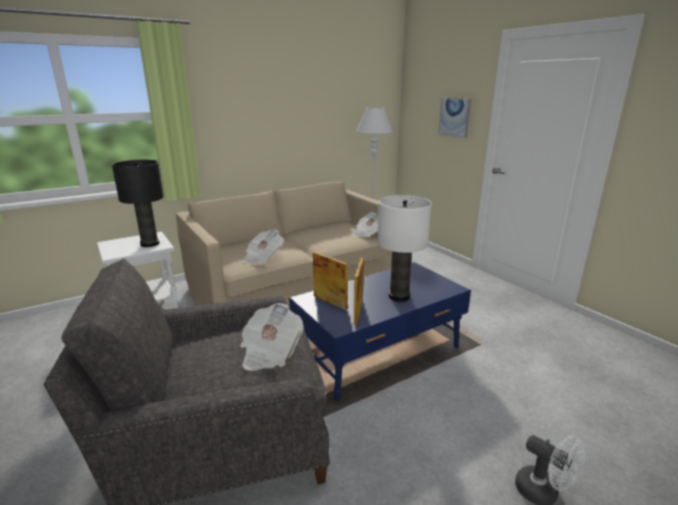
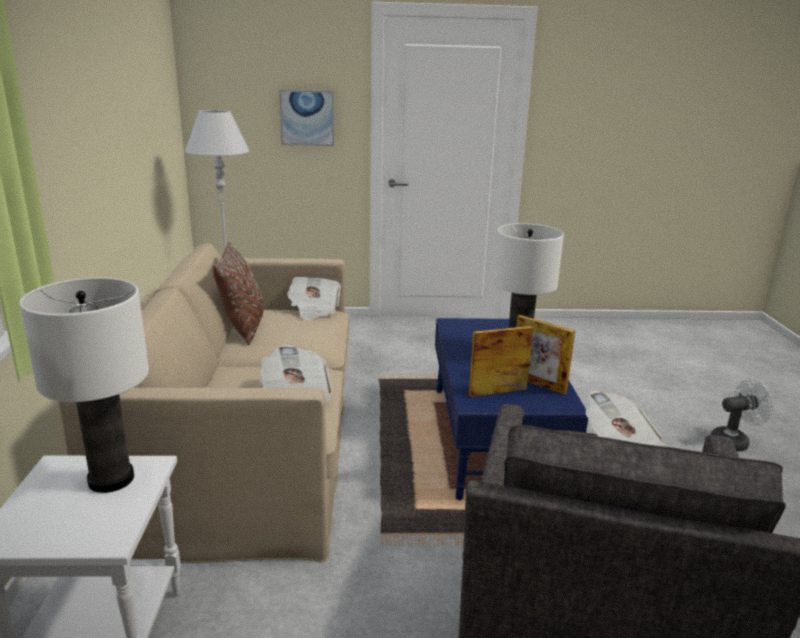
camera: 60 degrees left, 0 degrees up
black table lamp [112,160,164,247] -> white table lamp [19,278,149,493]
none -> brown pillow [213,242,264,345]

